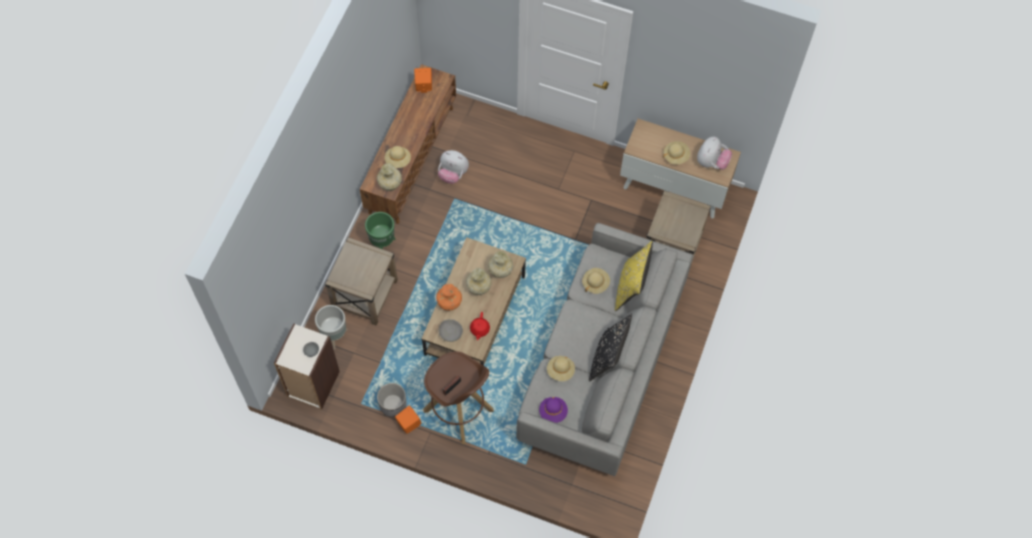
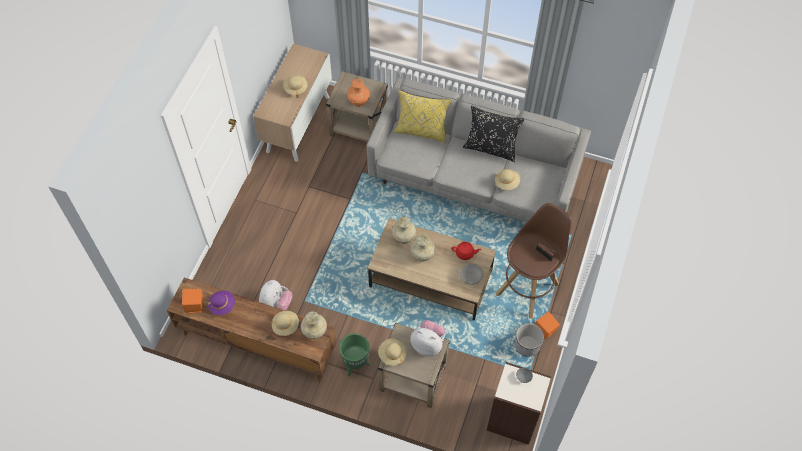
camera: 90 degrees left, 5 degrees down
grey planter [315,305,348,350] -> none
orange vase [436,284,462,311] -> orange vase moved to [347,79,370,107]
purple hat [539,397,568,423] -> purple hat moved to [208,291,235,315]
beige hat [582,268,610,294] -> beige hat moved to [378,338,407,366]
plush toy [697,137,732,170] -> plush toy moved to [411,320,445,356]

